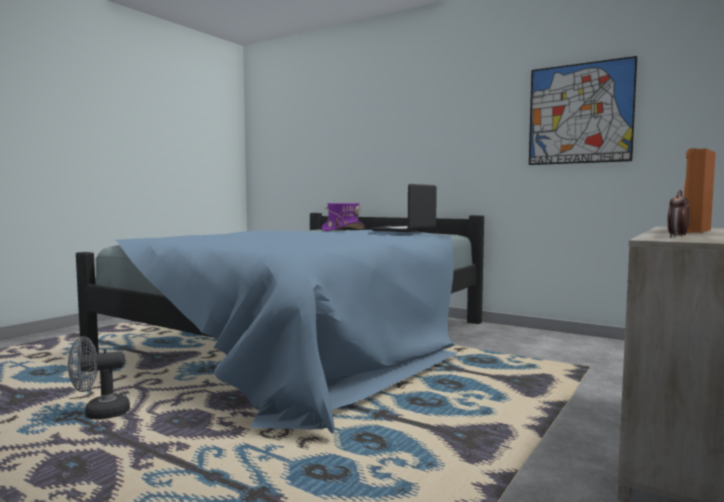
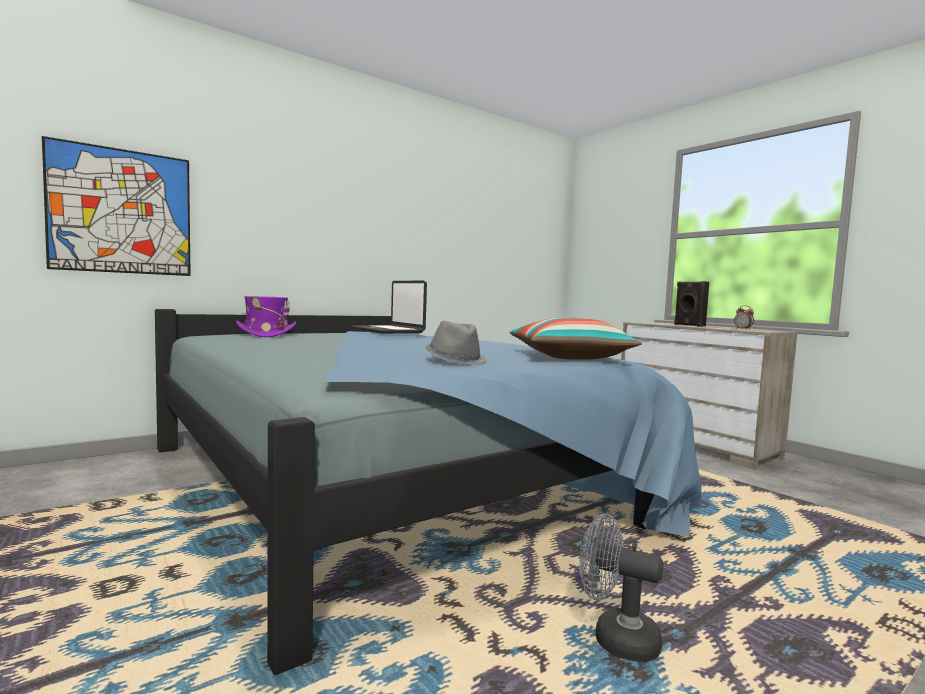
camera: 70 degrees left, 0 degrees up
grey fan [68,336,130,420] -> grey fan turned 120 degrees clockwise [579,513,664,662]
picture [529,56,637,165] -> picture moved to [42,136,191,276]
orange speaker [684,148,716,233] -> black speaker [674,281,709,327]
none -> grey hat [425,321,487,365]
none -> pillow [509,318,642,360]

